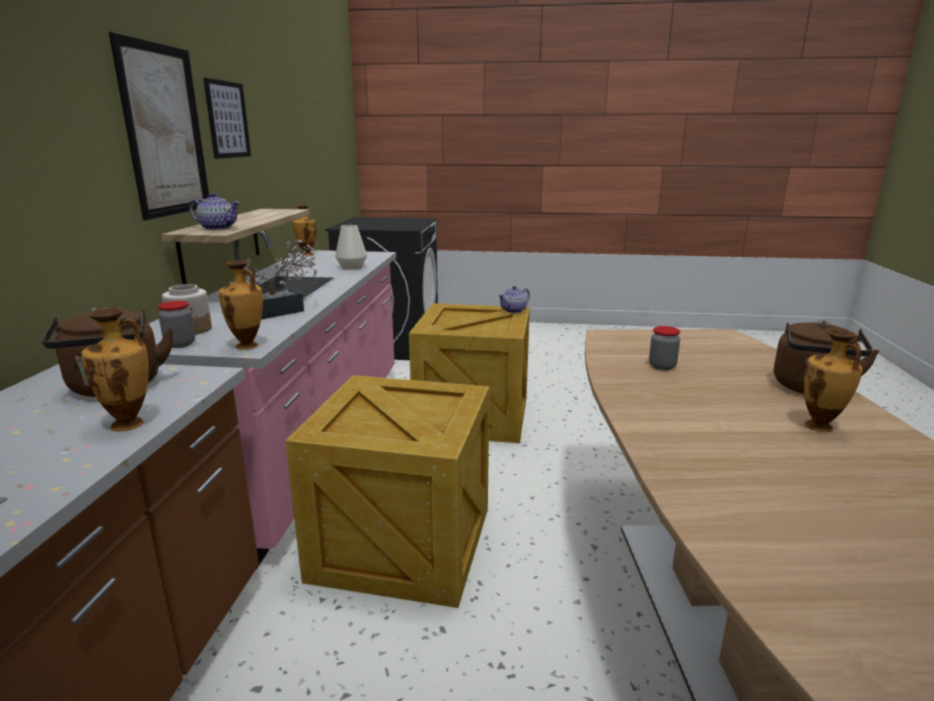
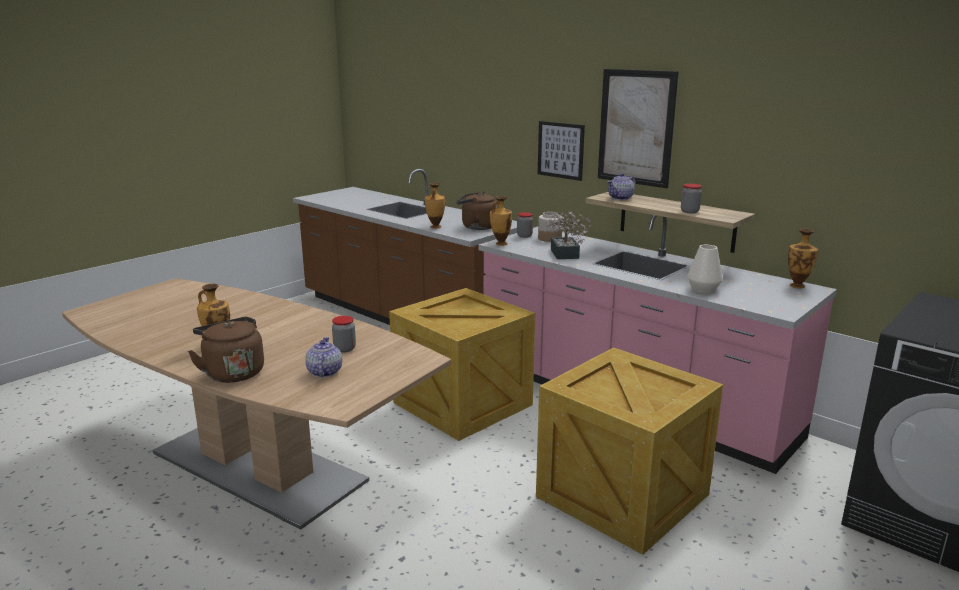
camera: 125 degrees right, 0 degrees up
picture [203,78,251,159] -> picture moved to [538,121,585,181]
teapot [498,286,530,313] -> teapot moved to [306,337,342,378]
none -> jar [681,184,702,213]

